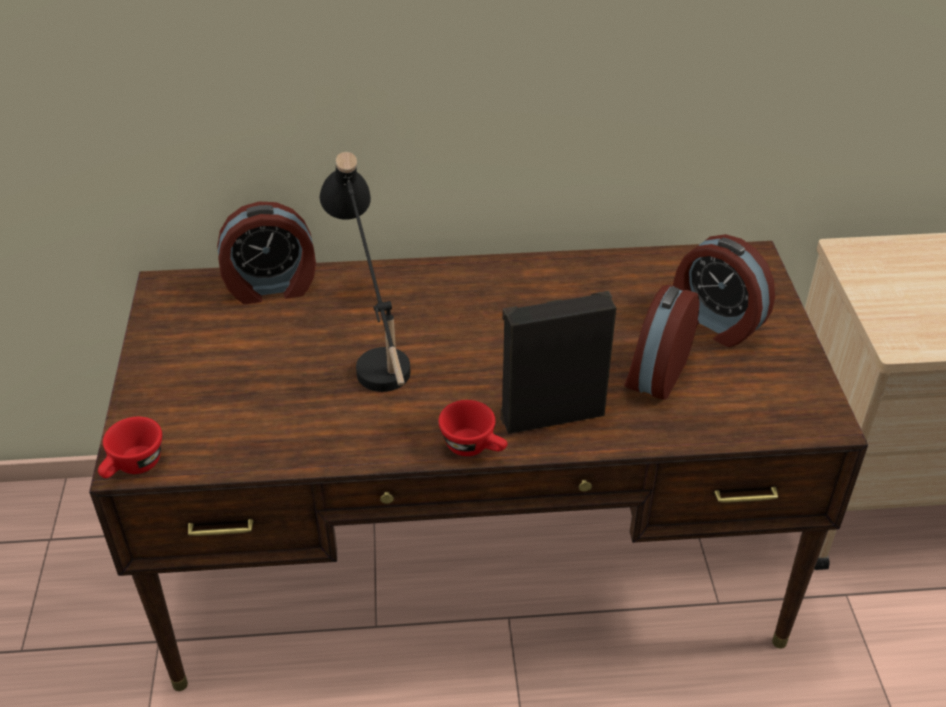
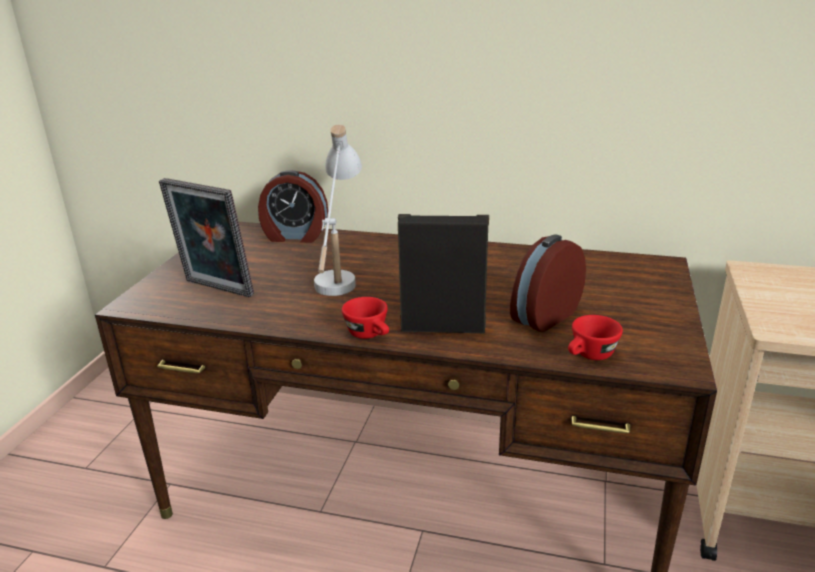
camera: 20 degrees right, 15 degrees down
red cup [98,417,162,478] -> red cup moved to [568,315,623,360]
black table lamp [320,152,410,392] -> white table lamp [314,125,362,296]
alarm clock [673,234,775,347] -> none
none -> picture frame [159,178,254,297]

